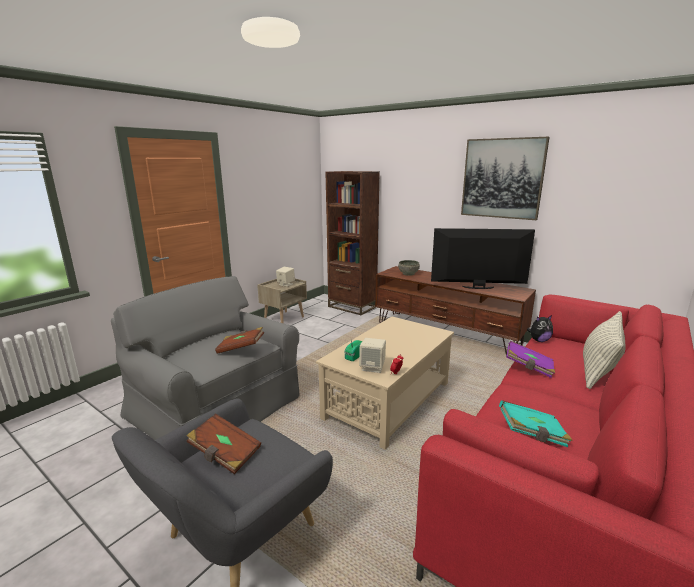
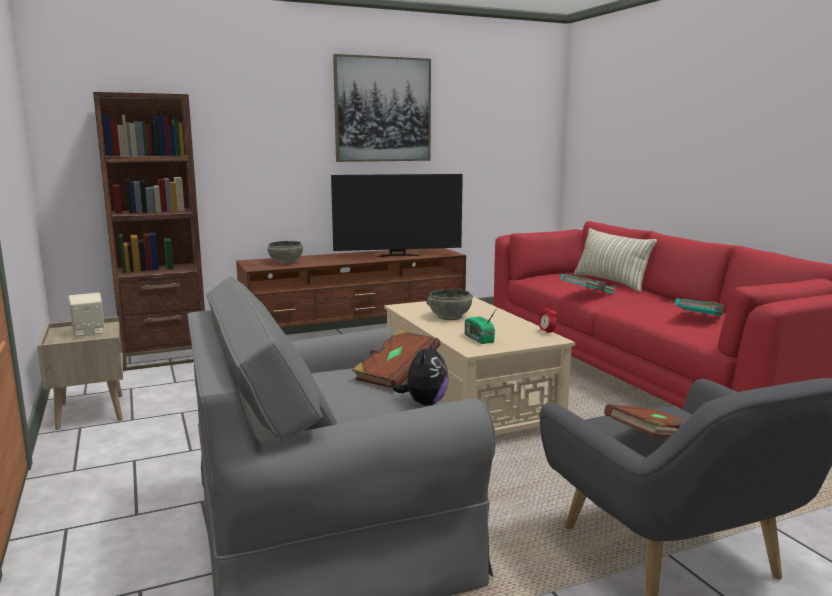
camera: 60 degrees left, 5 degrees down
beige speaker [359,338,386,373] -> none
television [431,228,535,289] -> television turned 135 degrees counterclockwise [331,174,463,257]
purple book [506,341,555,378] -> turquoise book [560,274,616,294]
plush toy [527,315,553,342] -> plush toy moved to [393,340,449,406]
none -> grey bowl [426,289,473,320]

